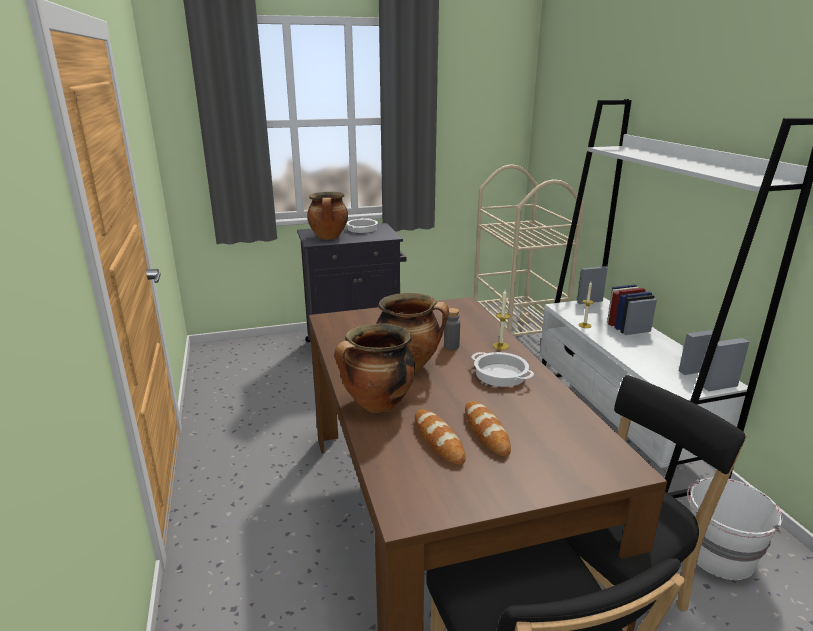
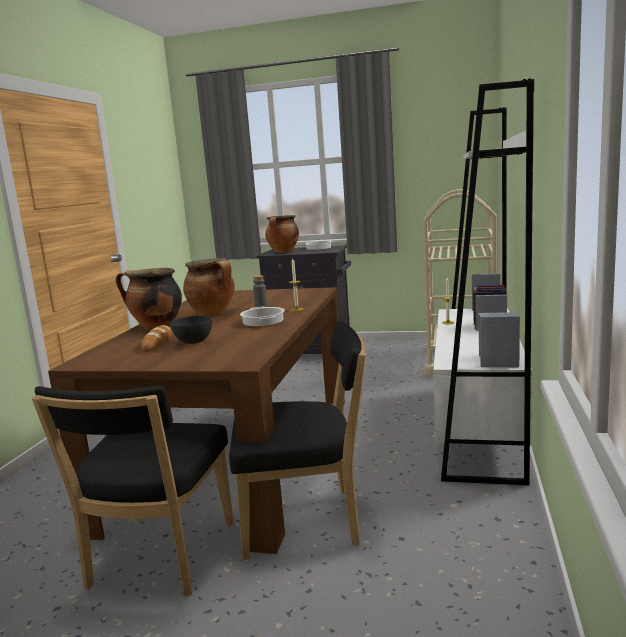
camera: 30 degrees right, 10 degrees down
bread [465,401,511,456] -> grey bowl [170,316,212,344]
white bucket [687,477,782,580] -> none

